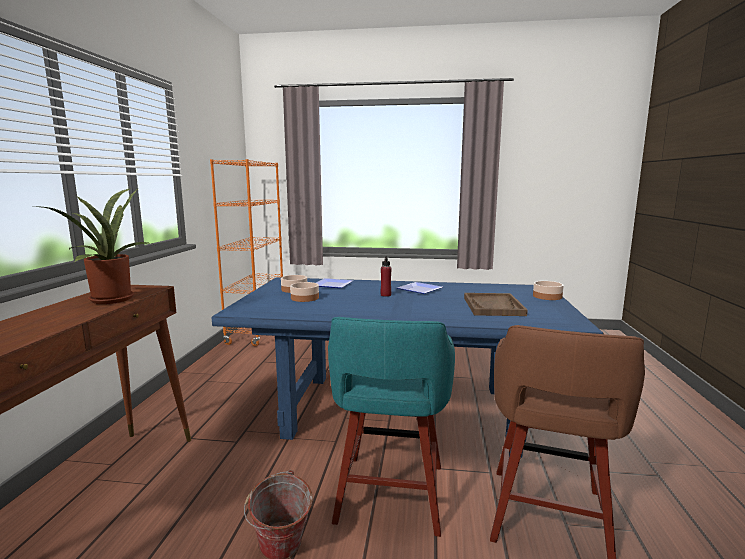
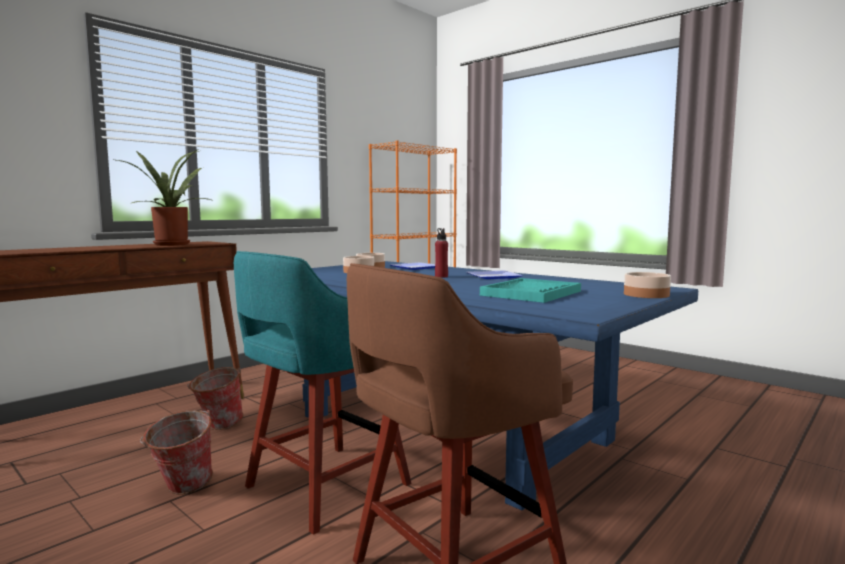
camera: 35 degrees right, 5 degrees down
brown tray [464,293,528,316] -> turquoise tray [480,278,581,303]
none -> bucket [187,367,244,430]

